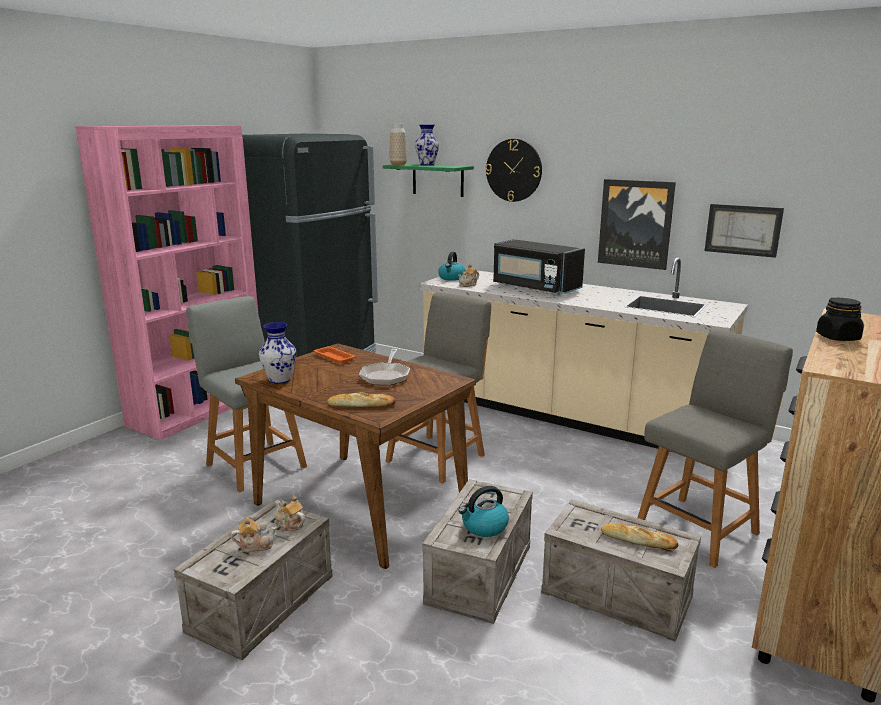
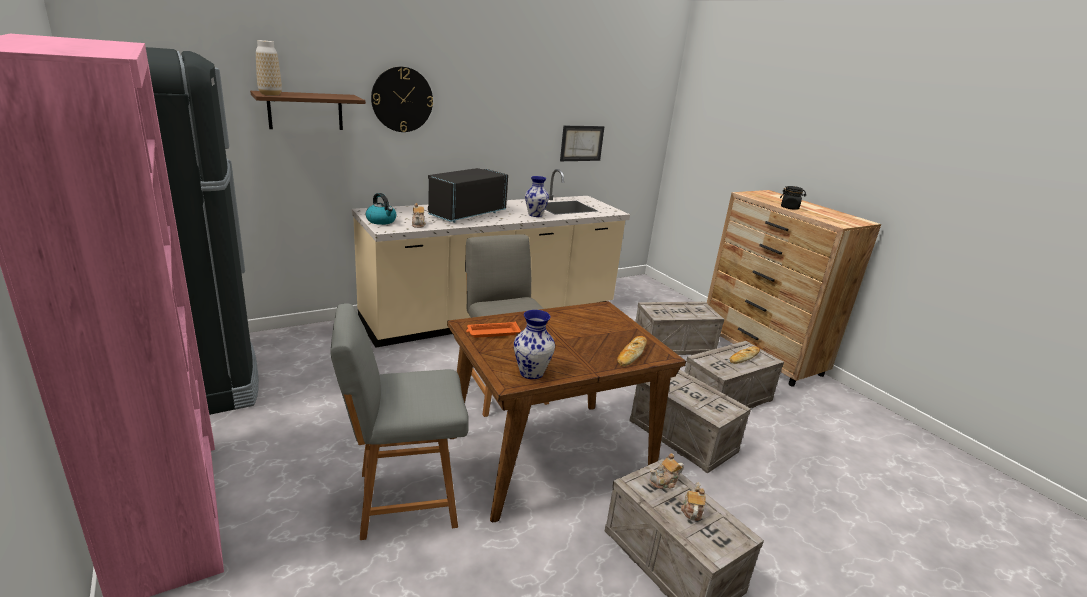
camera: 65 degrees left, 5 degrees up
frying pan [359,349,410,386] -> none
green shelf [383,163,474,197] -> brown shelf [250,91,366,130]
vase [415,125,439,165] -> vase moved to [525,176,549,217]
kettle [458,486,509,537] -> none
black microwave [493,239,585,295] -> black microwave turned 150 degrees clockwise [428,168,508,223]
picture [598,179,676,270] -> none
grey chair [637,329,793,568] -> crate [635,302,725,355]

